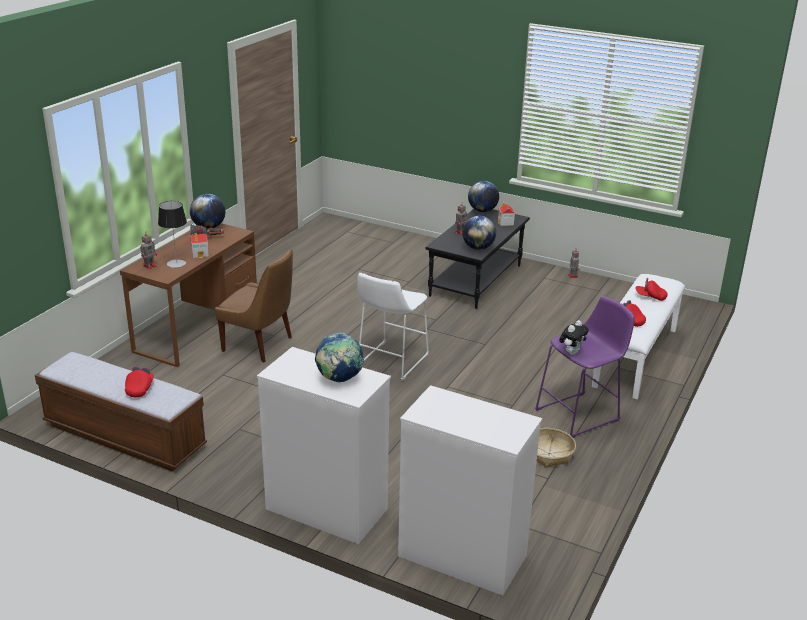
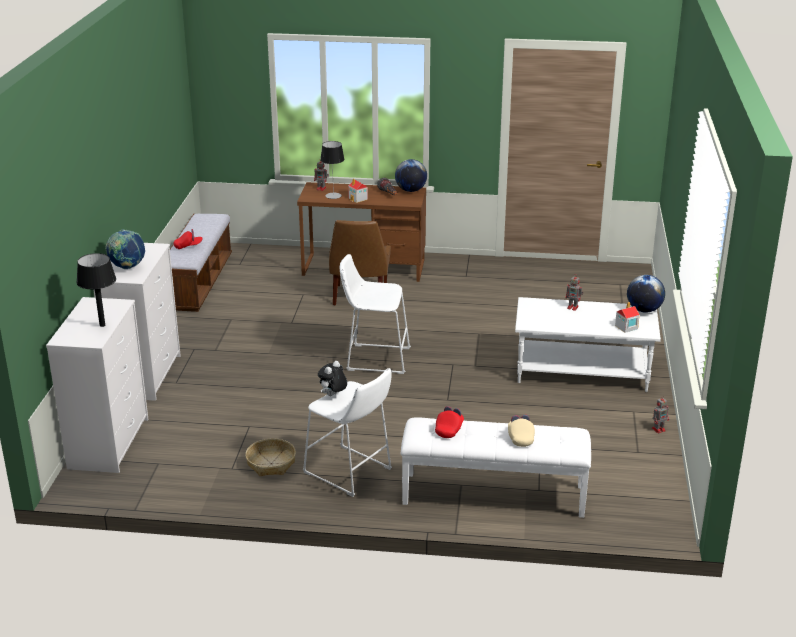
camera: 70 degrees right, 0 degrees up
black coffee table [426,209,530,309] -> white coffee table [515,297,661,392]
globe [462,216,496,250] -> none
purple stool [535,296,635,438] -> white stool [303,368,392,497]
plush toy [559,320,589,355] -> plush toy turned 105 degrees clockwise [318,361,347,396]
red cap [635,278,668,301] -> beige cap [508,415,535,447]
none -> black table lamp [76,253,116,327]

